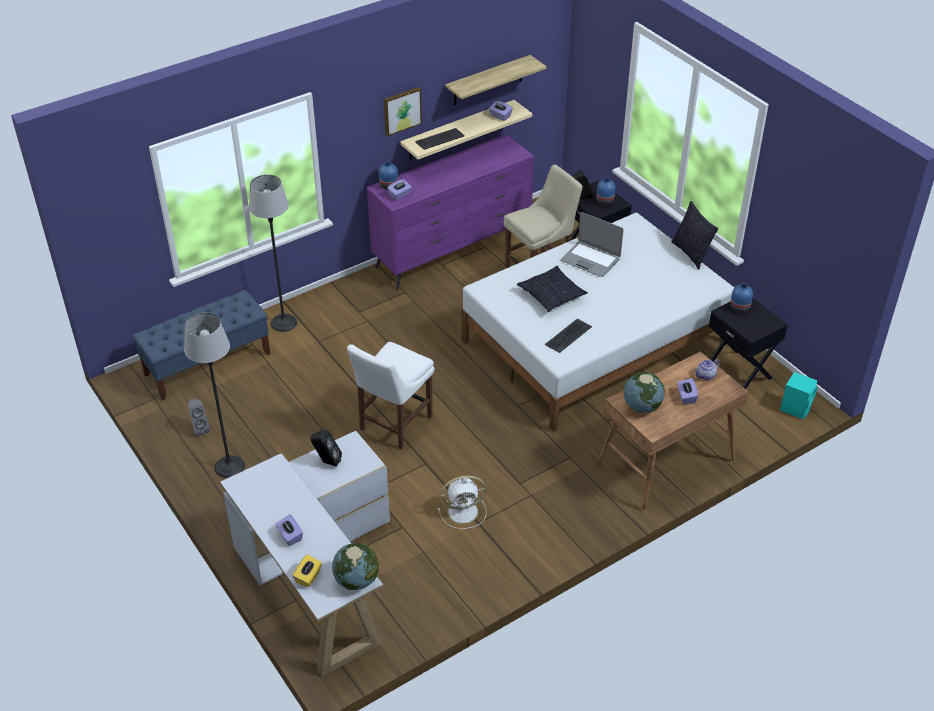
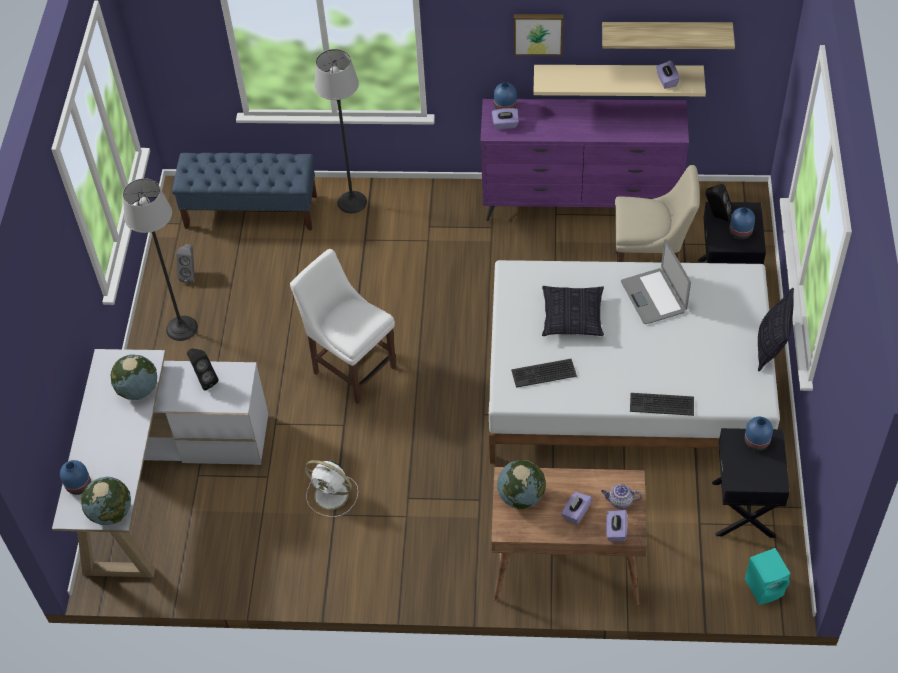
camera: 40 degrees right, 10 degrees up
purple tissue box [275,514,303,546] -> purple tissue box moved to [606,510,627,542]
yellow tissue box [293,554,322,587] -> blue vase [60,460,91,495]
white chair [347,342,434,450] -> white chair turned 60 degrees clockwise [290,249,396,404]
keyboard [415,128,465,150] -> keyboard moved to [630,393,694,416]
none -> globe [111,354,157,400]

